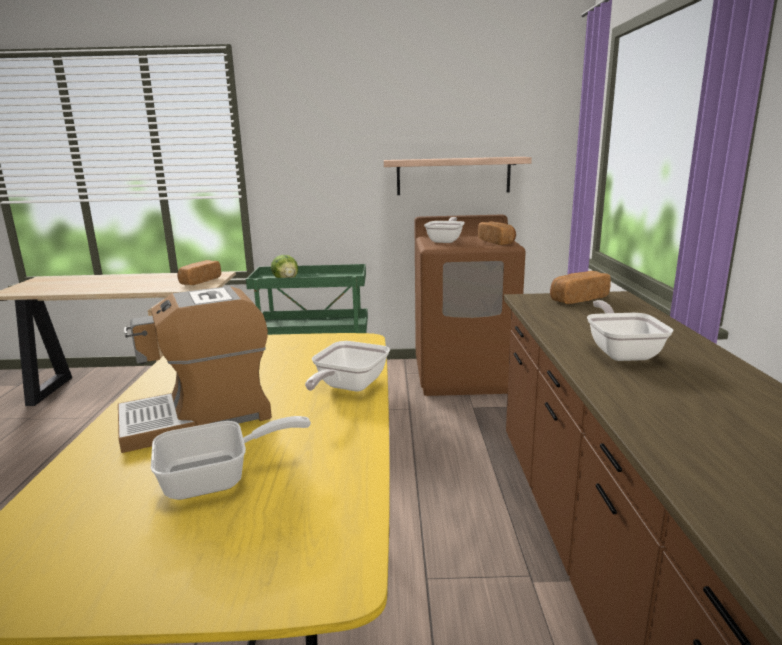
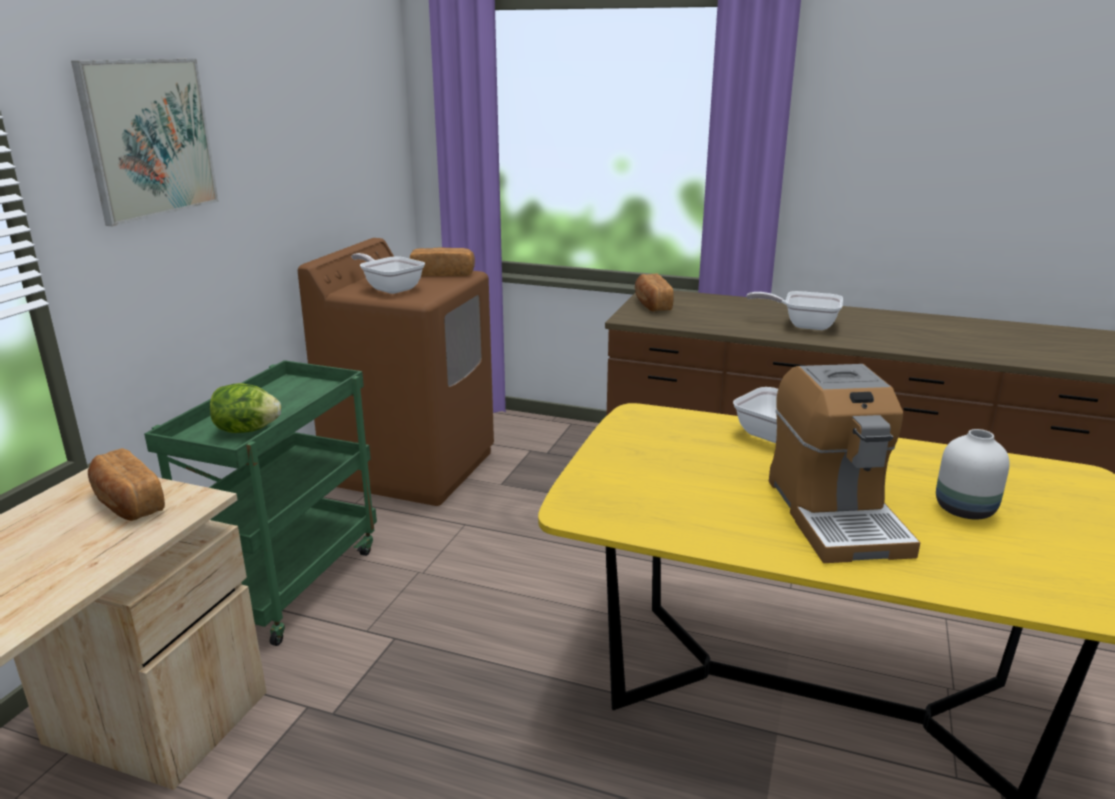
camera: 70 degrees left, 5 degrees up
frying pan [151,416,311,500] -> white vase [936,429,1010,520]
shelf [384,157,532,195] -> none
none -> picture [71,59,219,227]

